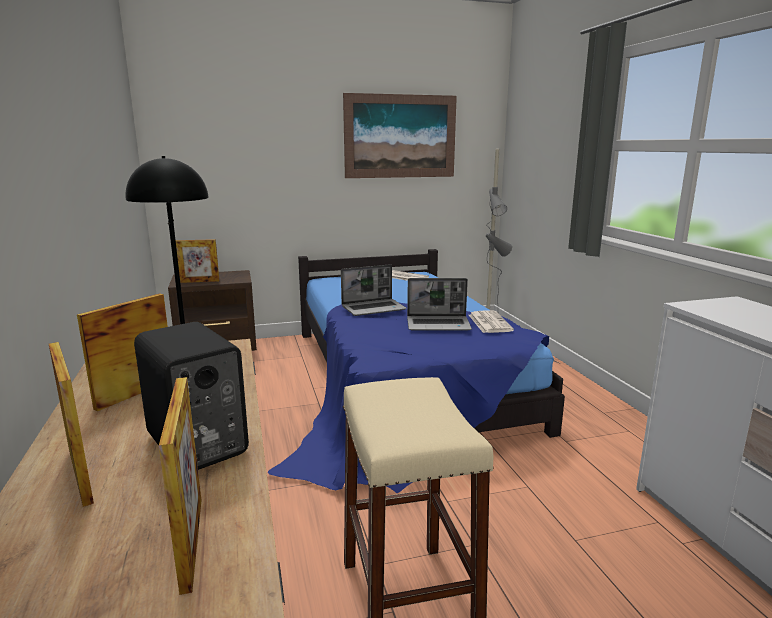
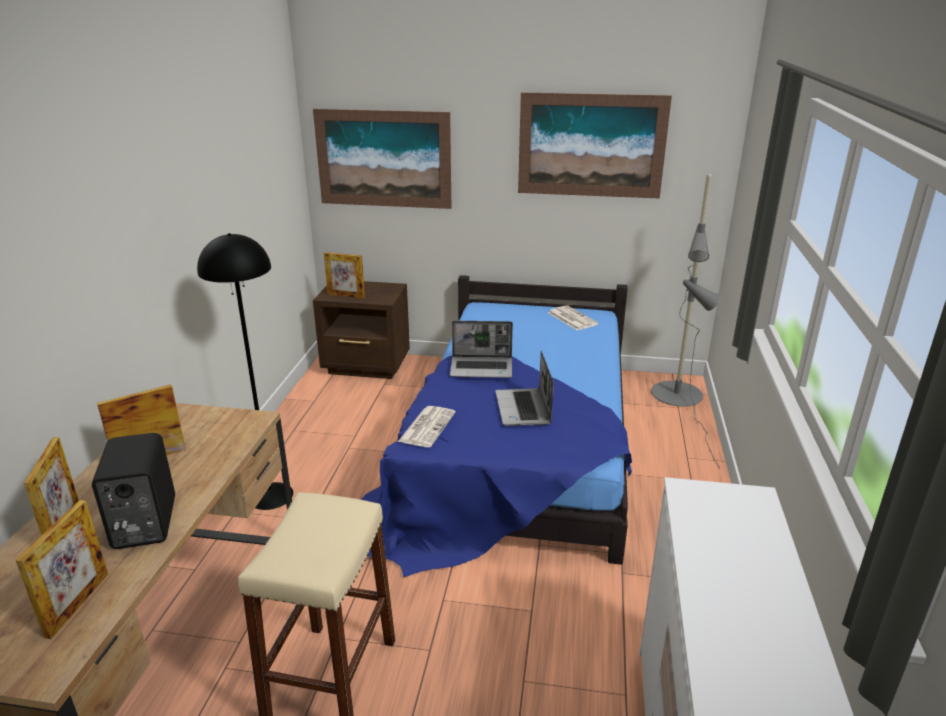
camera: 25 degrees right, 10 degrees up
laptop [407,278,472,331] -> laptop turned 60 degrees clockwise [495,351,554,426]
newspaper [469,311,514,333] -> newspaper moved to [398,406,456,447]
none -> picture [313,109,451,209]

